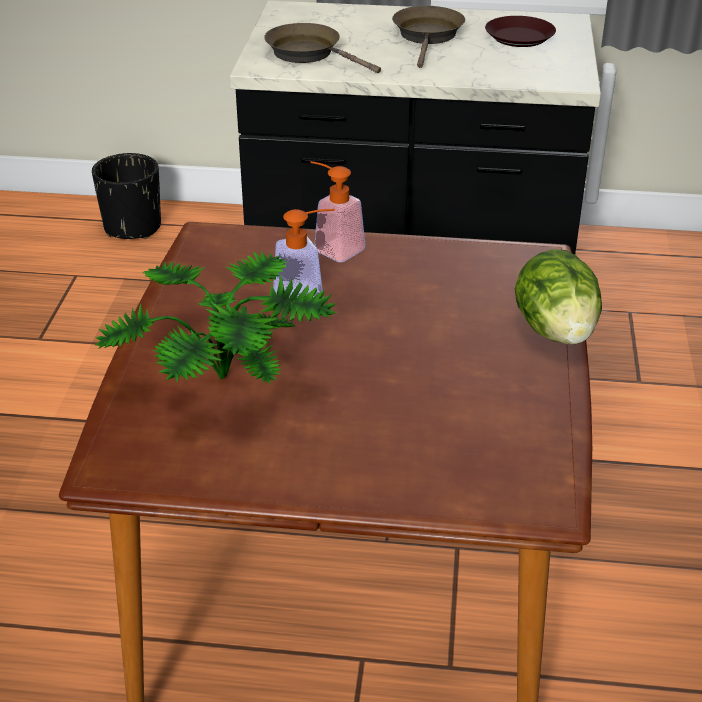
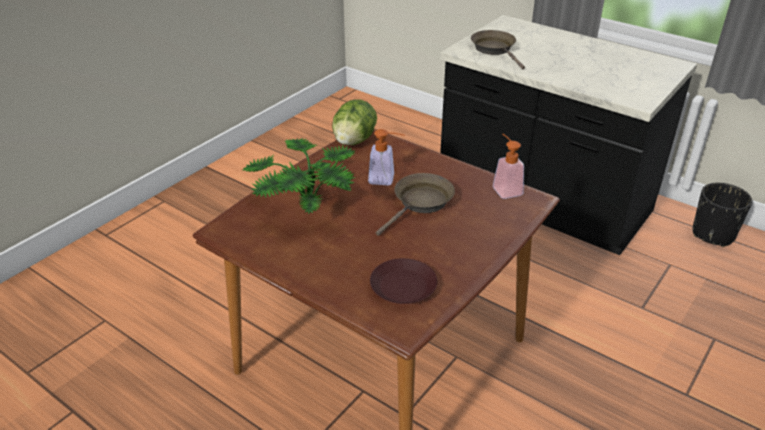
camera: 30 degrees right, 0 degrees up
black planter [92,153,161,239] -> black planter moved to [693,183,752,247]
soap dispenser [310,161,366,262] -> soap dispenser moved to [493,133,524,199]
brown frying pan [392,6,465,68] -> brown frying pan moved to [376,173,455,236]
brown plate [485,16,556,47] -> brown plate moved to [370,258,437,304]
lettuce [515,249,602,345] -> lettuce moved to [332,99,377,145]

